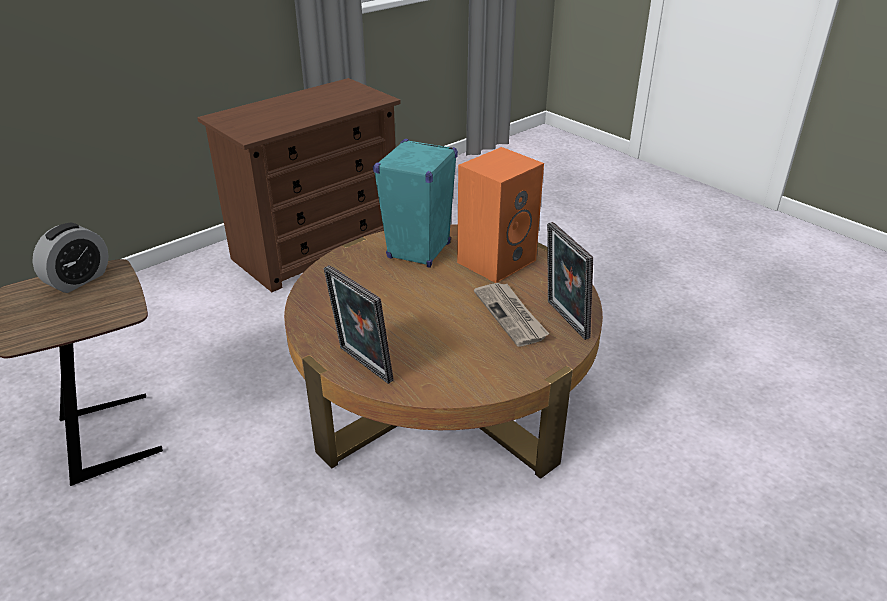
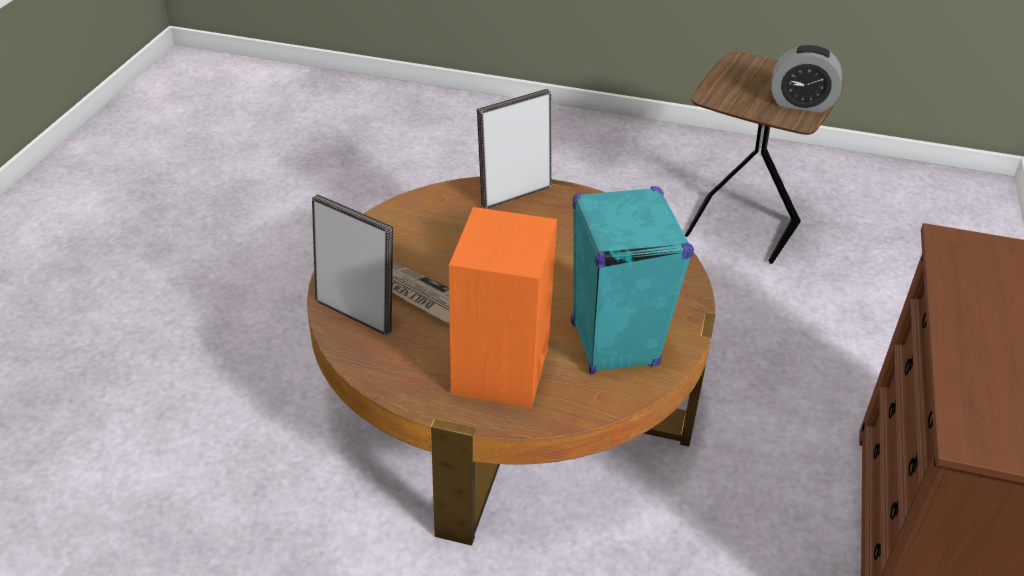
camera: 145 degrees right, 5 degrees up
alarm clock [32,223,109,293] -> alarm clock turned 75 degrees counterclockwise [771,45,842,113]
picture frame [324,265,394,384] -> picture frame turned 45 degrees counterclockwise [477,89,552,209]

